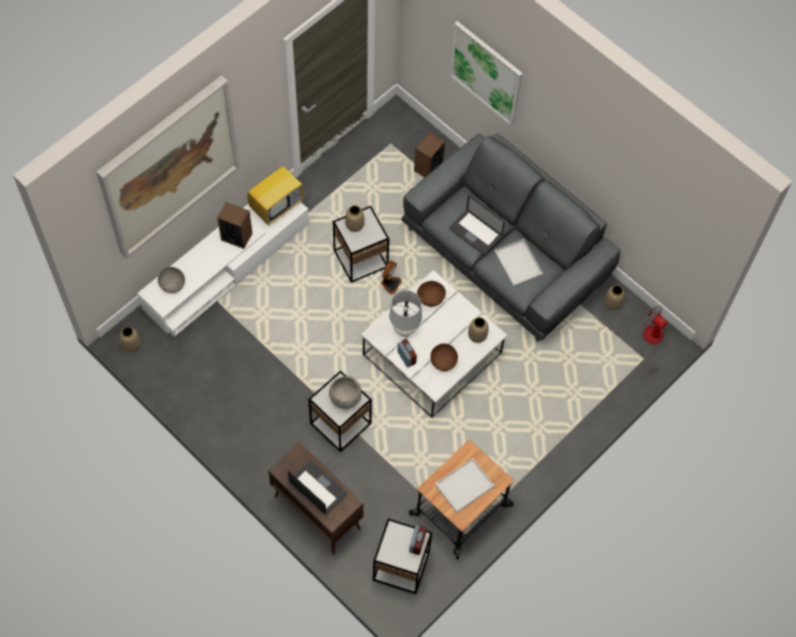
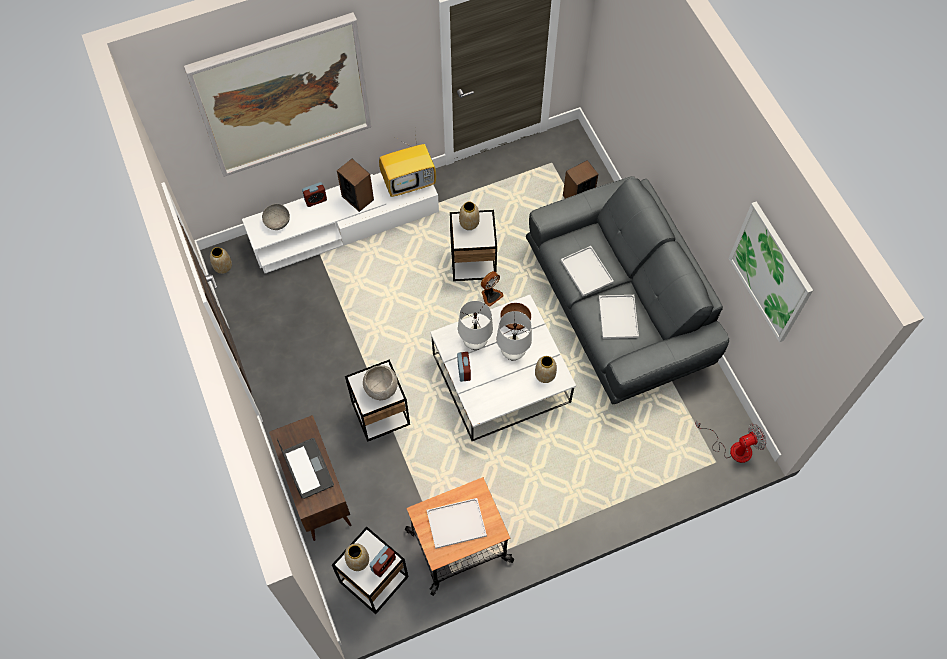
camera: 25 degrees right, 0 degrees up
brown bowl [430,343,458,371] -> none
picture [449,21,523,127] -> picture moved to [728,201,813,342]
laptop [449,196,505,255] -> white tray [561,246,614,296]
vase [604,285,625,310] -> vase moved to [345,543,369,571]
fan [643,306,667,373] -> fan turned 90 degrees clockwise [695,420,766,463]
none -> alarm clock [302,182,327,207]
none -> white table lamp [497,311,532,360]

